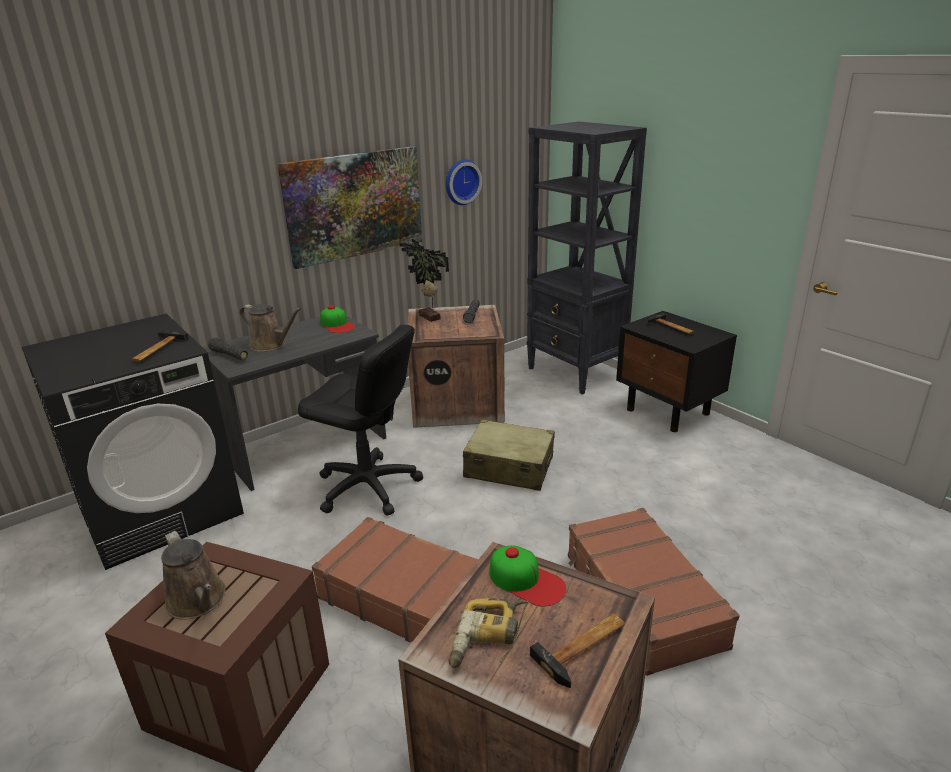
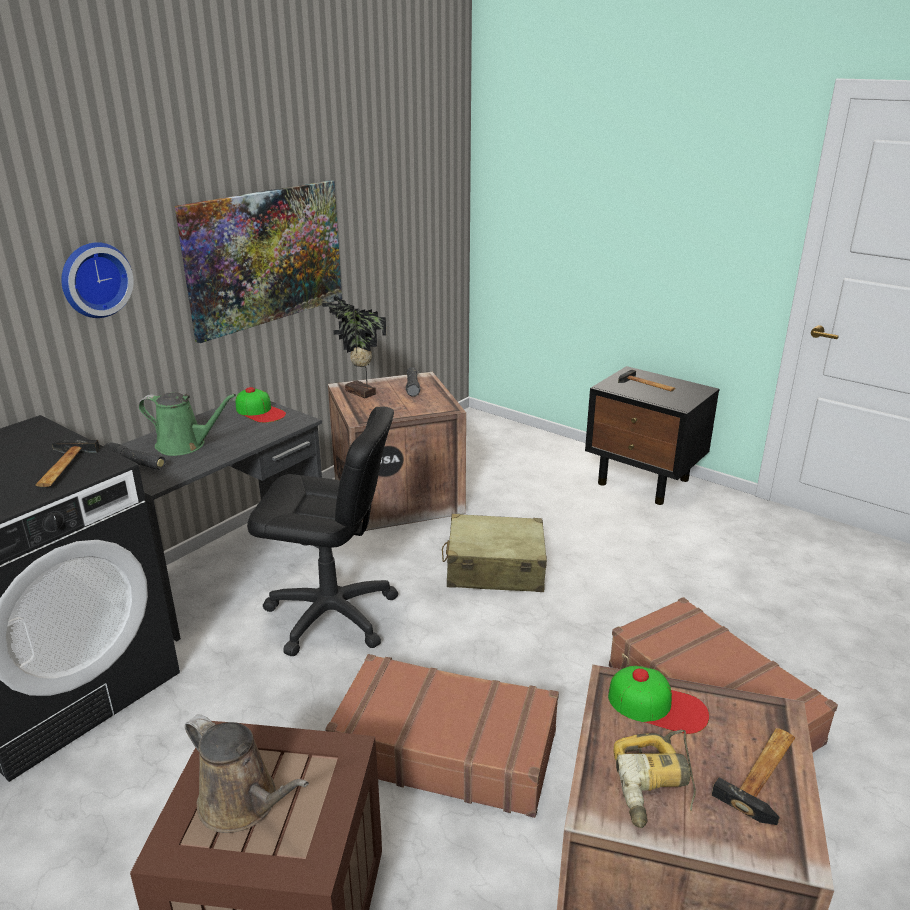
camera: 15 degrees left, 0 degrees up
brown watering can [240,304,302,352] -> green watering can [138,393,236,456]
wall clock [446,159,482,205] -> wall clock moved to [61,242,134,318]
black bookcase [527,121,647,395] -> none

